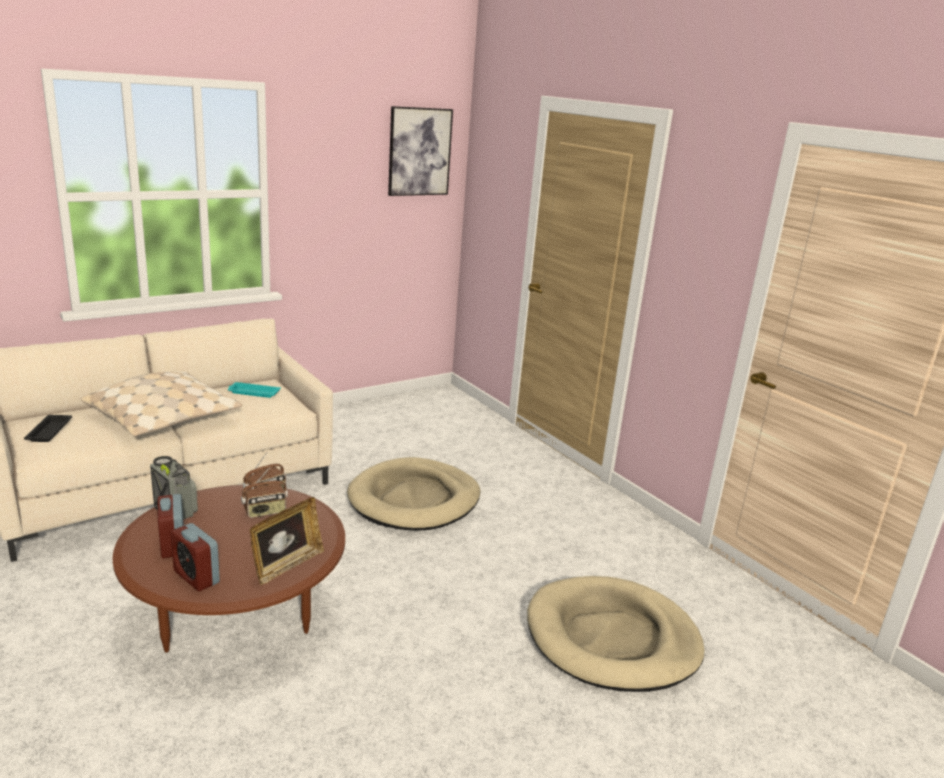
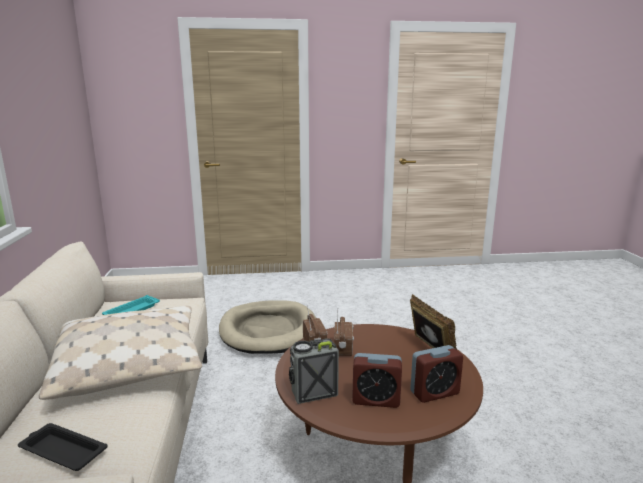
camera: 60 degrees left, 5 degrees down
picture [388,106,453,196] -> none
beige dog bed [527,576,704,692] -> none

